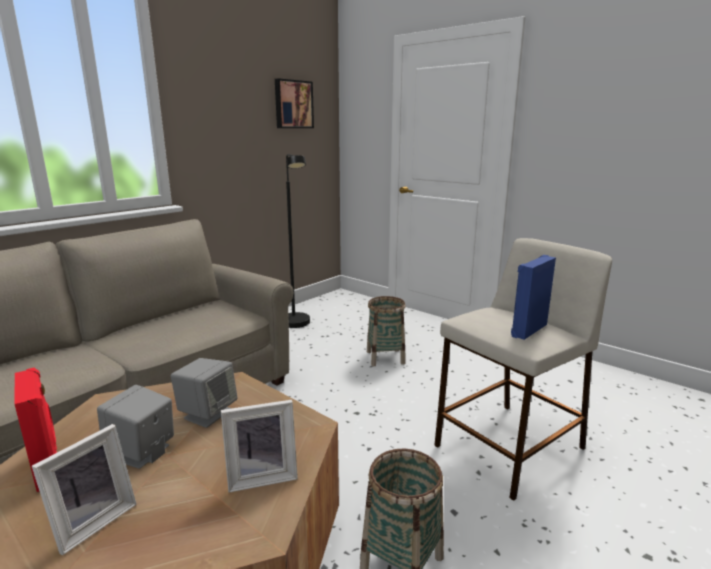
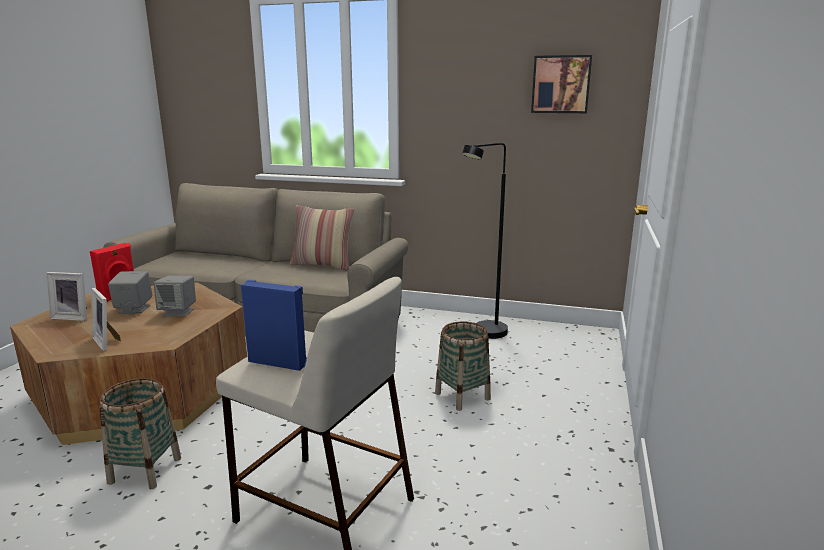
camera: 65 degrees right, 0 degrees up
none -> pillow [290,205,354,271]

